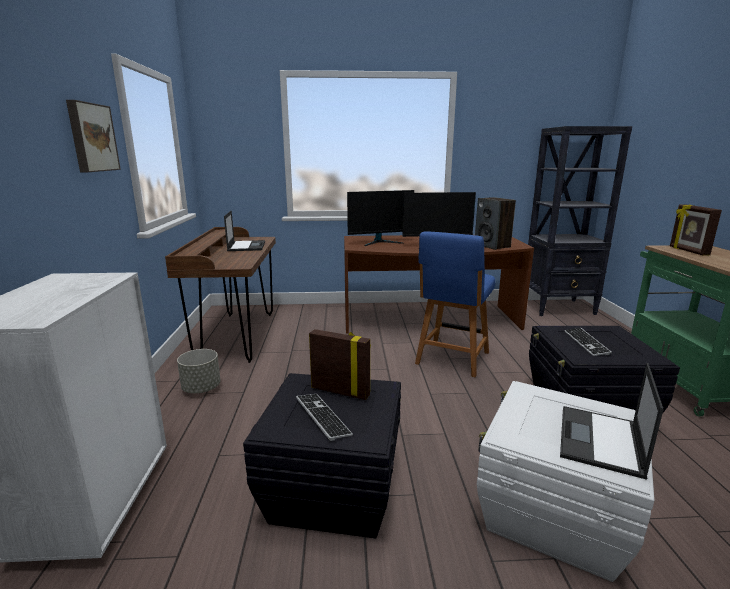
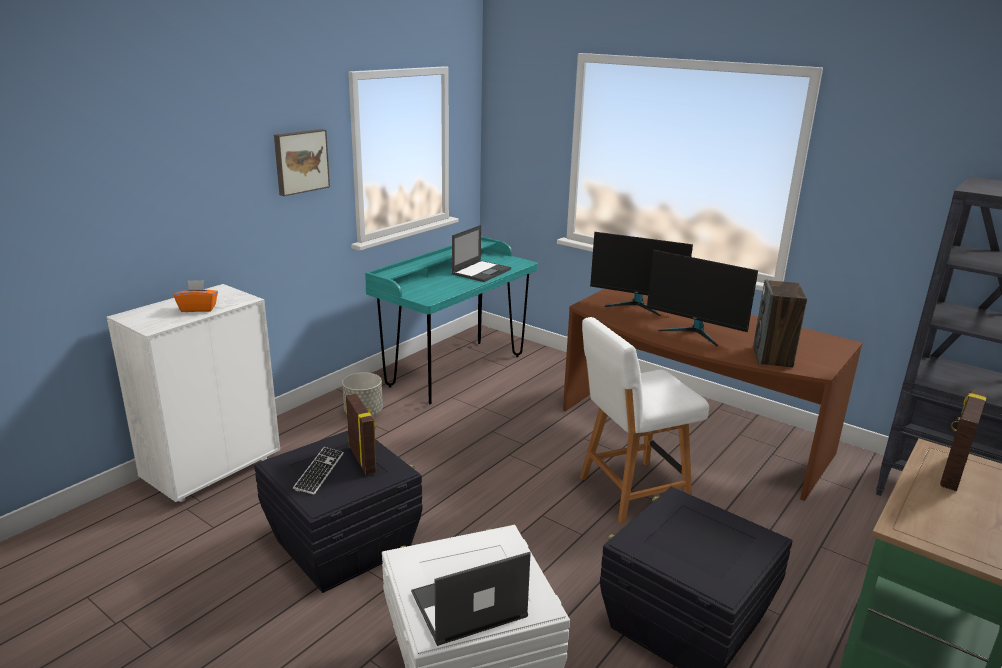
camera: 40 degrees right, 5 degrees up
brown desk [165,227,276,363] -> turquoise desk [365,236,538,404]
blue chair [415,231,495,377] -> white chair [580,317,709,524]
keyboard [564,328,612,356] -> none
none -> orange tissue box [174,280,218,312]

